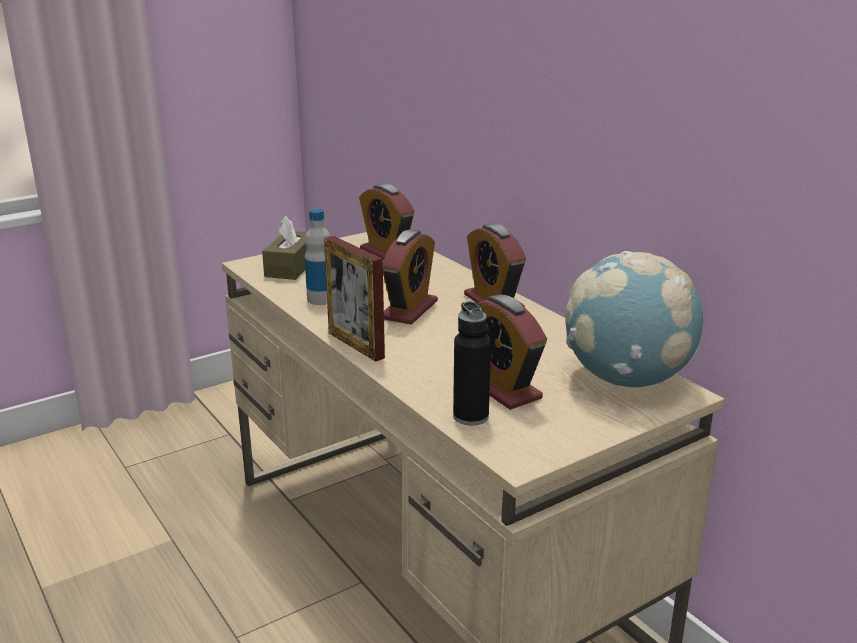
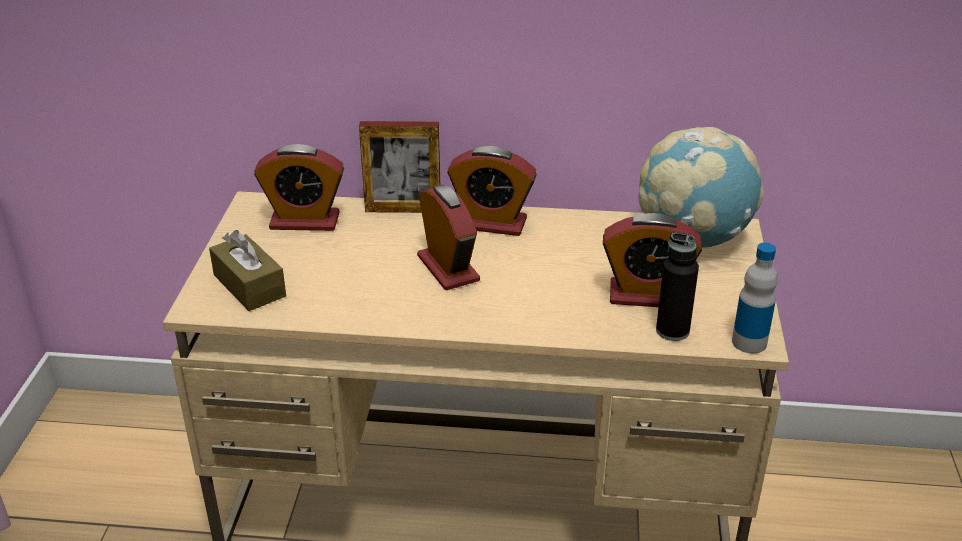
camera: 50 degrees left, 10 degrees up
bottle [305,209,330,305] -> bottle moved to [732,242,778,353]
picture frame [324,236,385,362] -> picture frame moved to [359,121,440,213]

